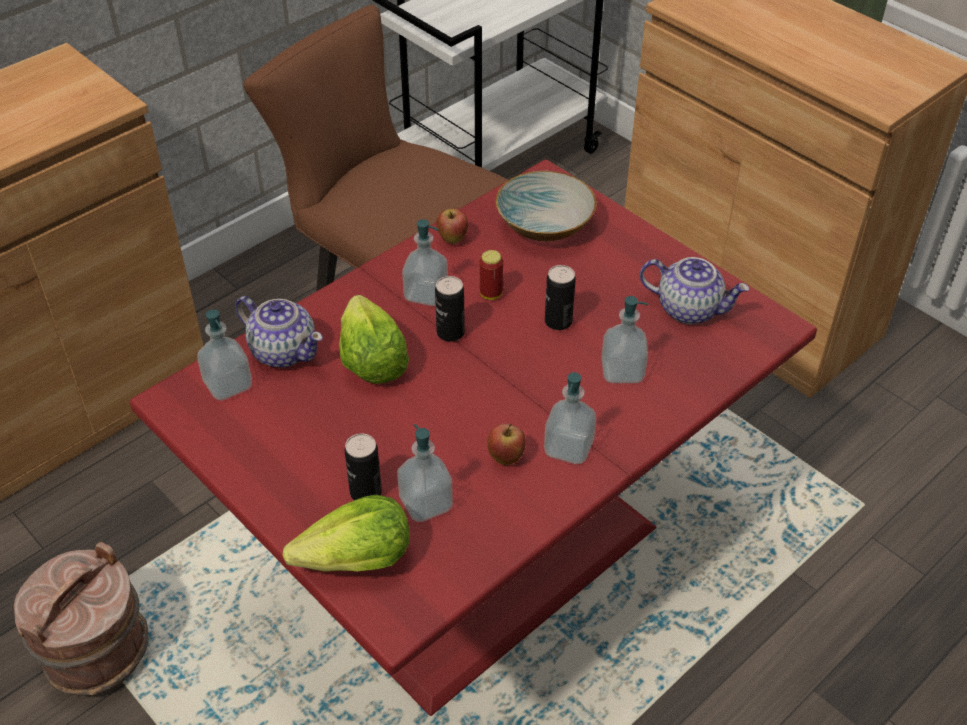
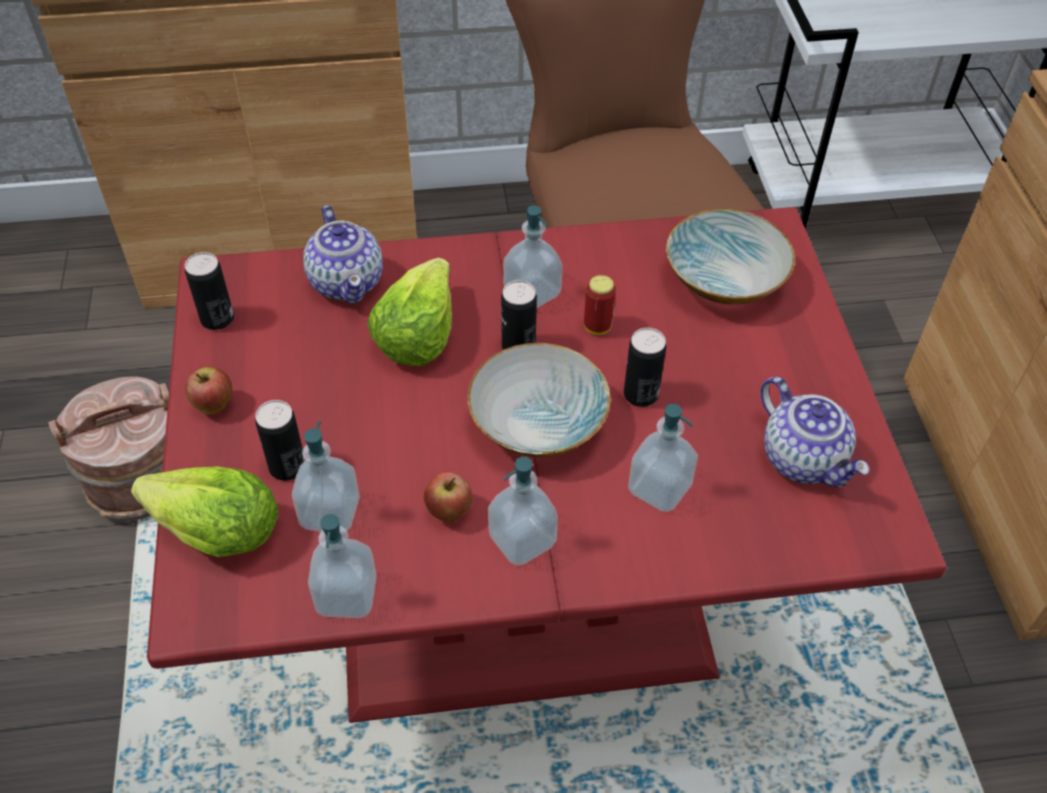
camera: 35 degrees right, 5 degrees up
soap dispenser [197,309,252,401] -> soap dispenser moved to [308,514,377,618]
apple [436,209,468,244] -> apple moved to [185,366,232,414]
none -> can [185,252,234,330]
none -> bowl [467,343,611,457]

